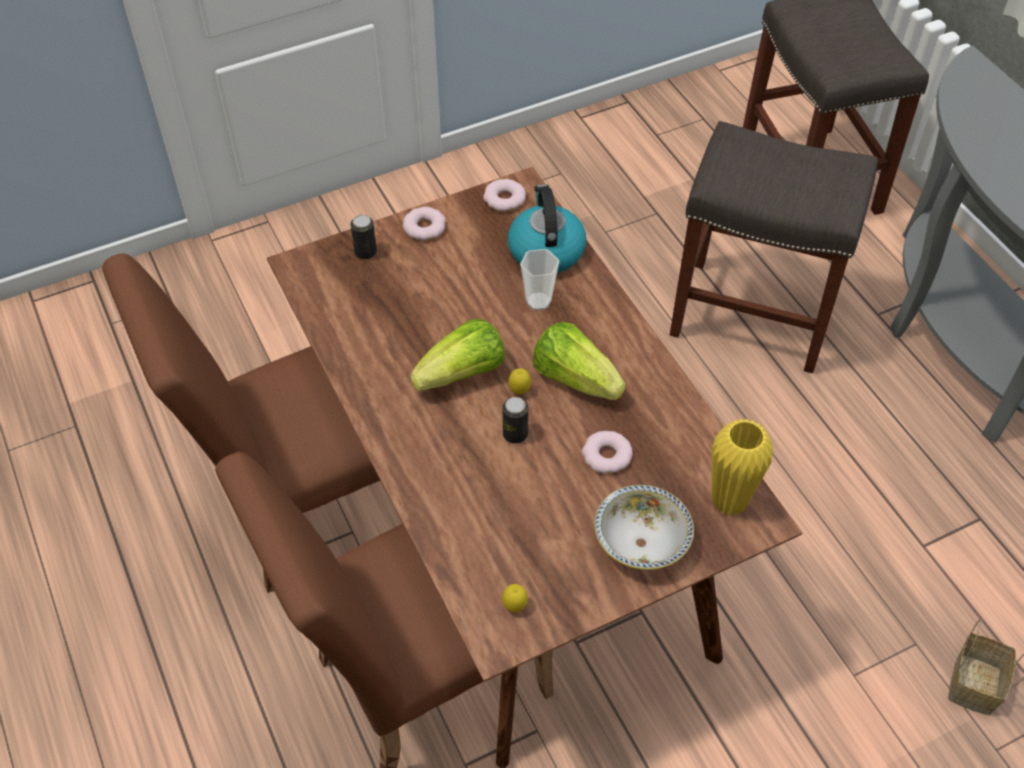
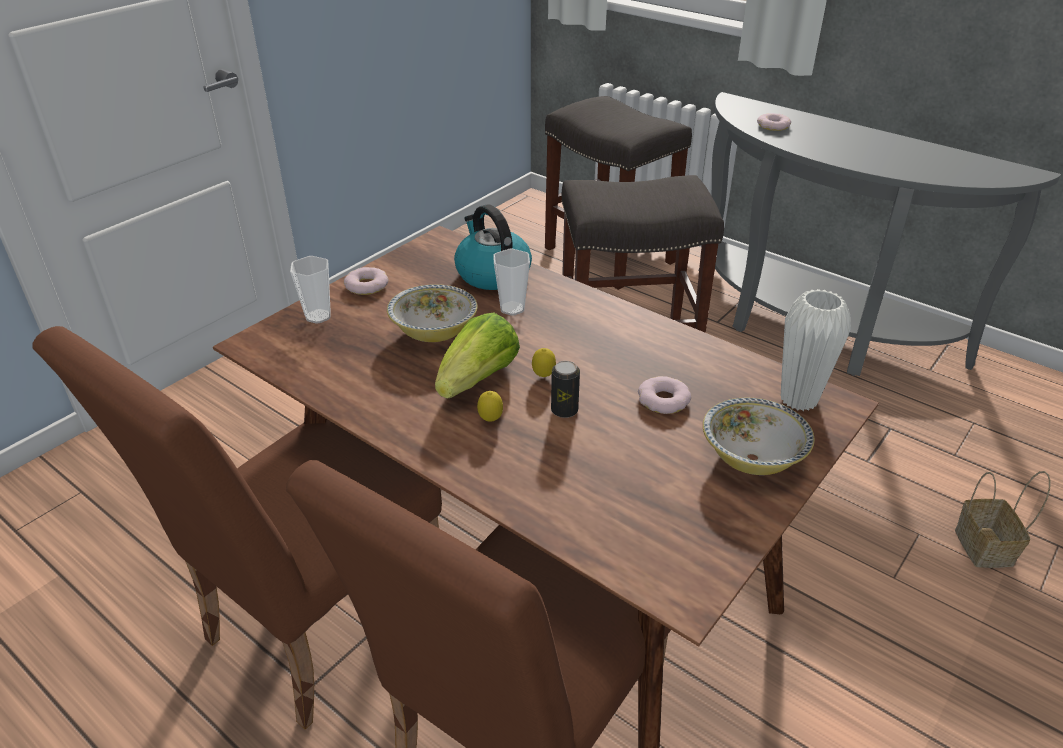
camera: 25 degrees left, 15 degrees down
can [350,215,377,259] -> cup [290,256,331,324]
donut [483,179,526,211] -> donut moved to [757,113,791,131]
lemon [502,584,528,612] -> lemon moved to [477,391,503,422]
lettuce [533,322,626,400] -> none
yellow vase [712,419,773,516] -> white vase [781,289,851,411]
none -> bowl [387,284,478,342]

